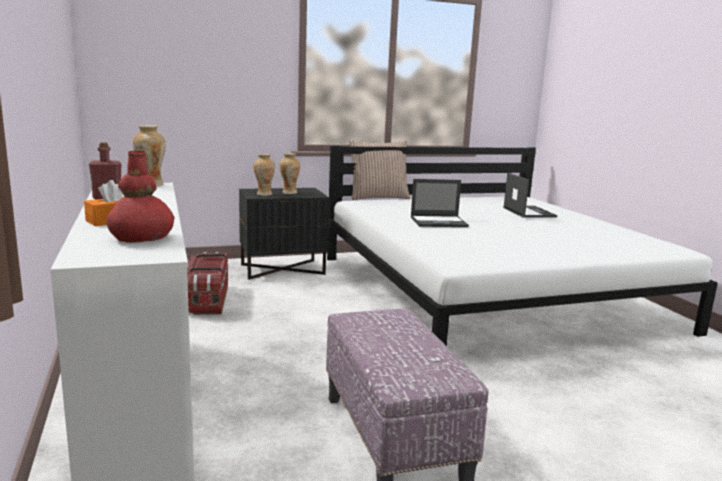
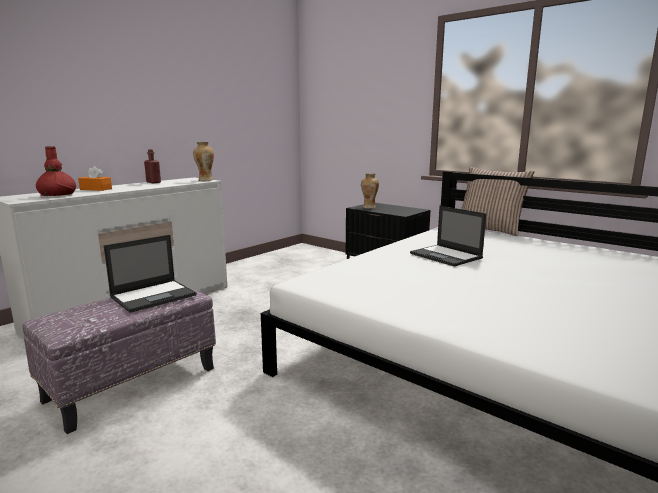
camera: 60 degrees right, 0 degrees up
storage box [187,252,228,315] -> none
vase [279,153,300,194] -> none
laptop [503,173,557,218] -> laptop moved to [104,235,196,313]

